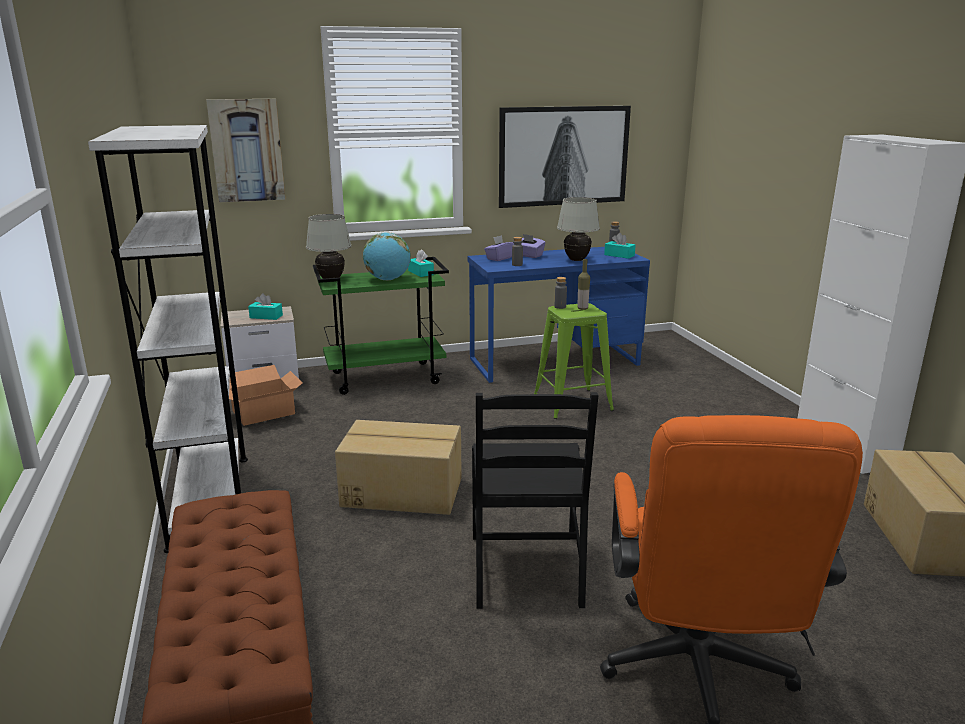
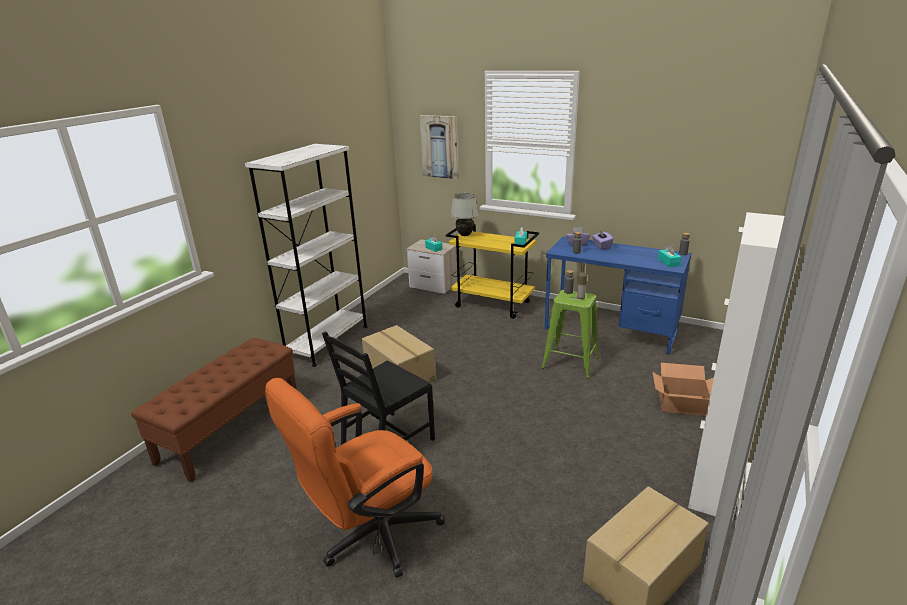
camera: 45 degrees right, 5 degrees up
cardboard box [229,365,302,426] -> cardboard box moved to [653,363,714,416]
green cart [313,257,449,395] -> yellow cart [446,224,539,319]
globe [363,232,411,280] -> none
picture [499,106,631,208] -> none
white table lamp [557,197,600,261] -> none

